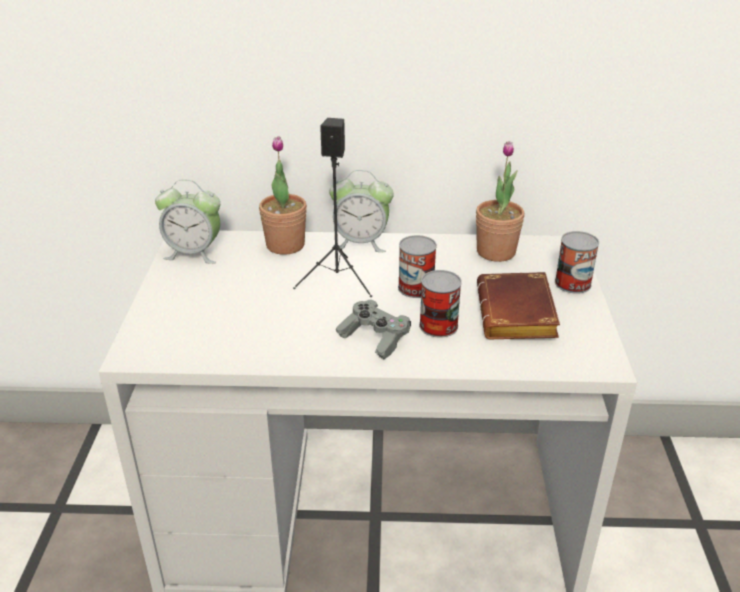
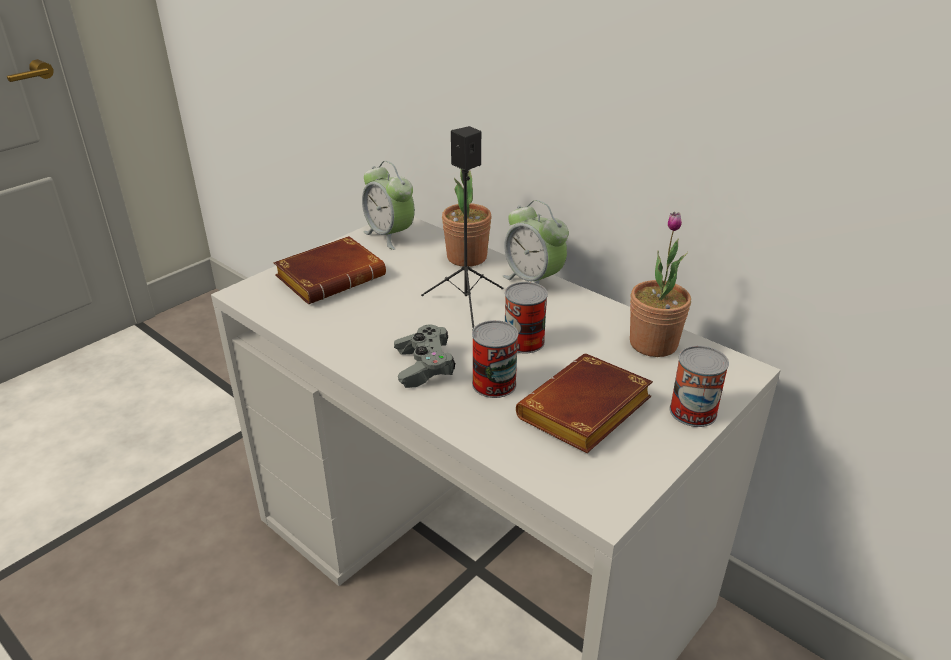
camera: 40 degrees right, 0 degrees up
none -> brown book [274,236,386,304]

